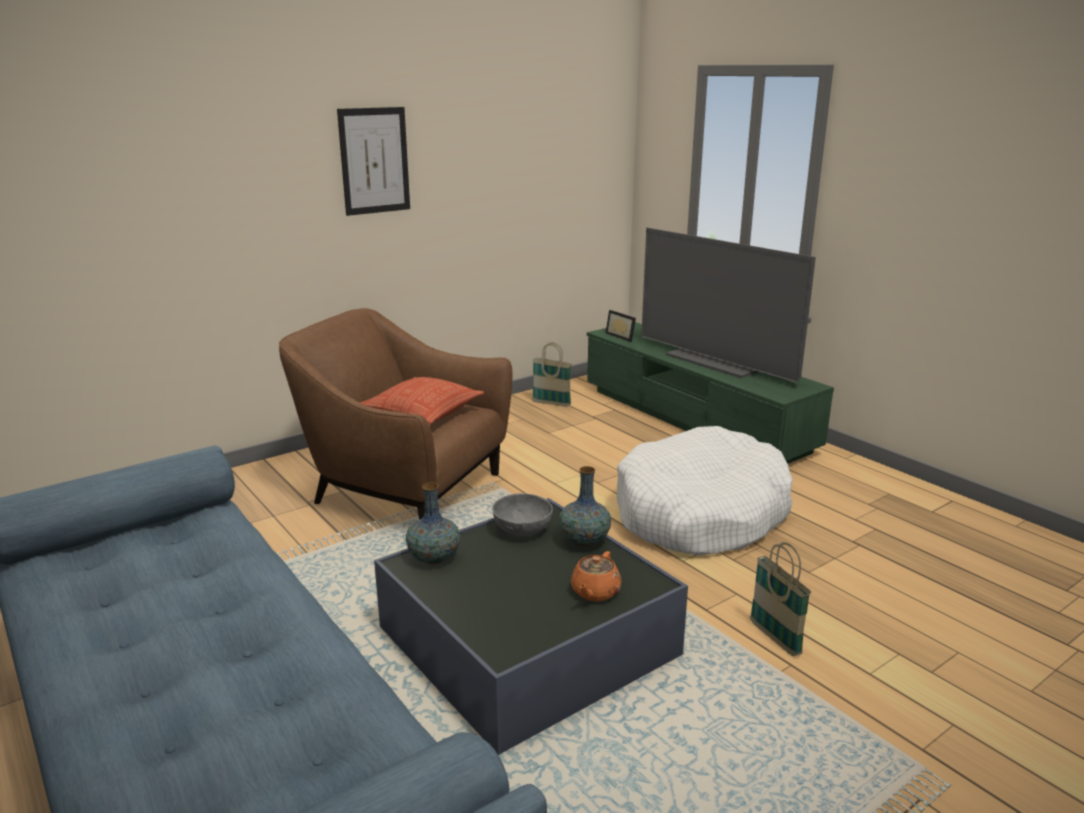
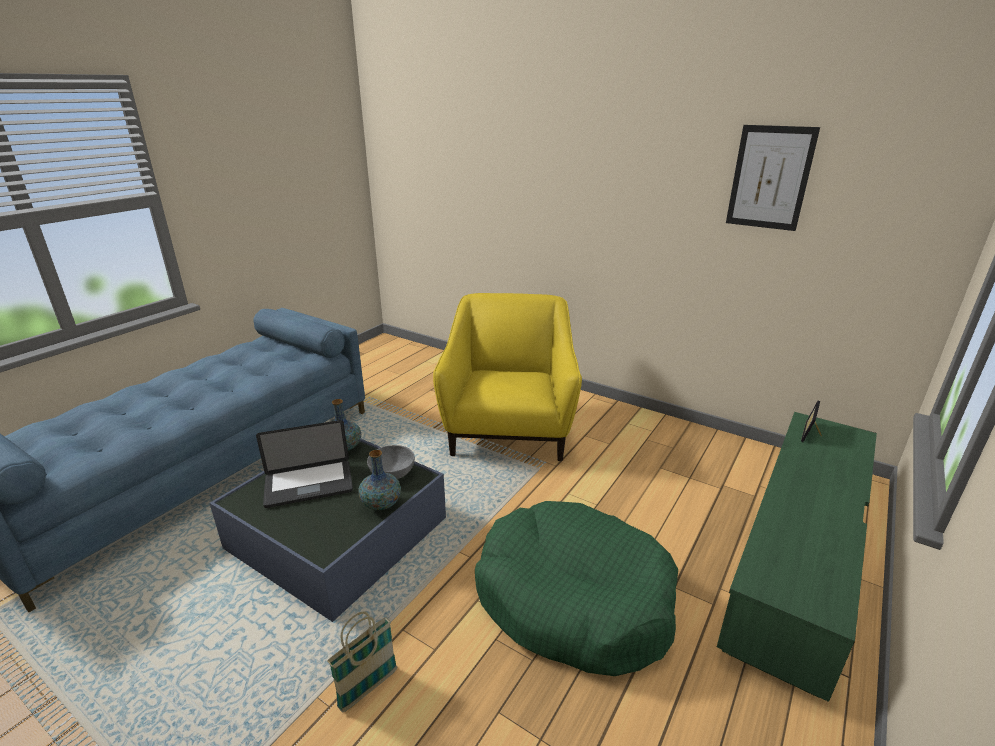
camera: 70 degrees right, 5 degrees up
brown armchair [279,308,513,520] -> yellow armchair [433,293,582,461]
picture [337,107,410,216] -> picture moved to [726,125,820,231]
orange pillow [360,377,484,424] -> none
basket [532,343,572,407] -> none
orange teapot [571,551,621,602] -> none
white dog bed [617,426,793,555] -> green dog bed [475,501,678,676]
television [641,228,816,383] -> none
none -> laptop [256,420,353,508]

